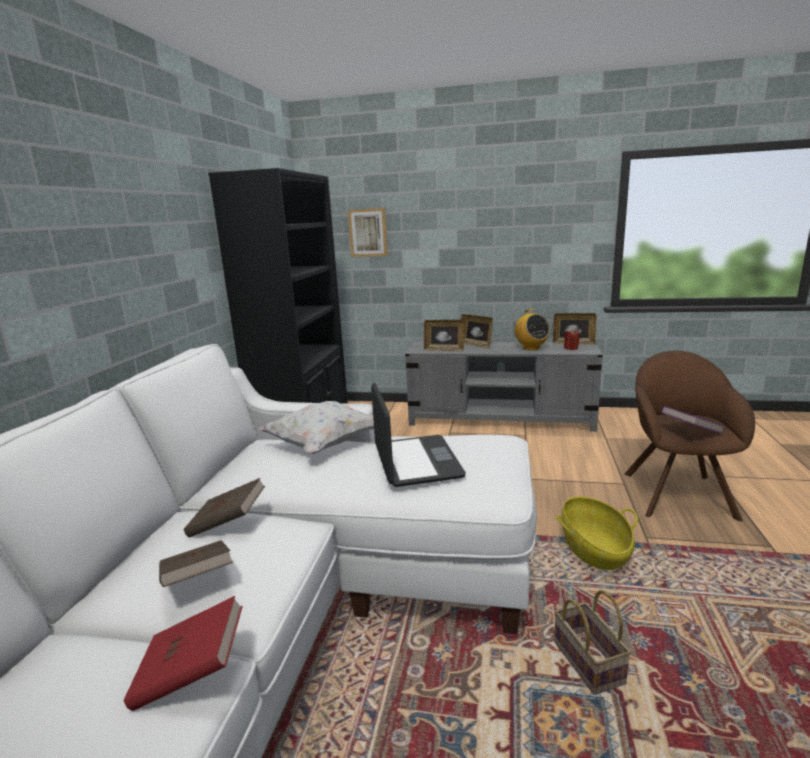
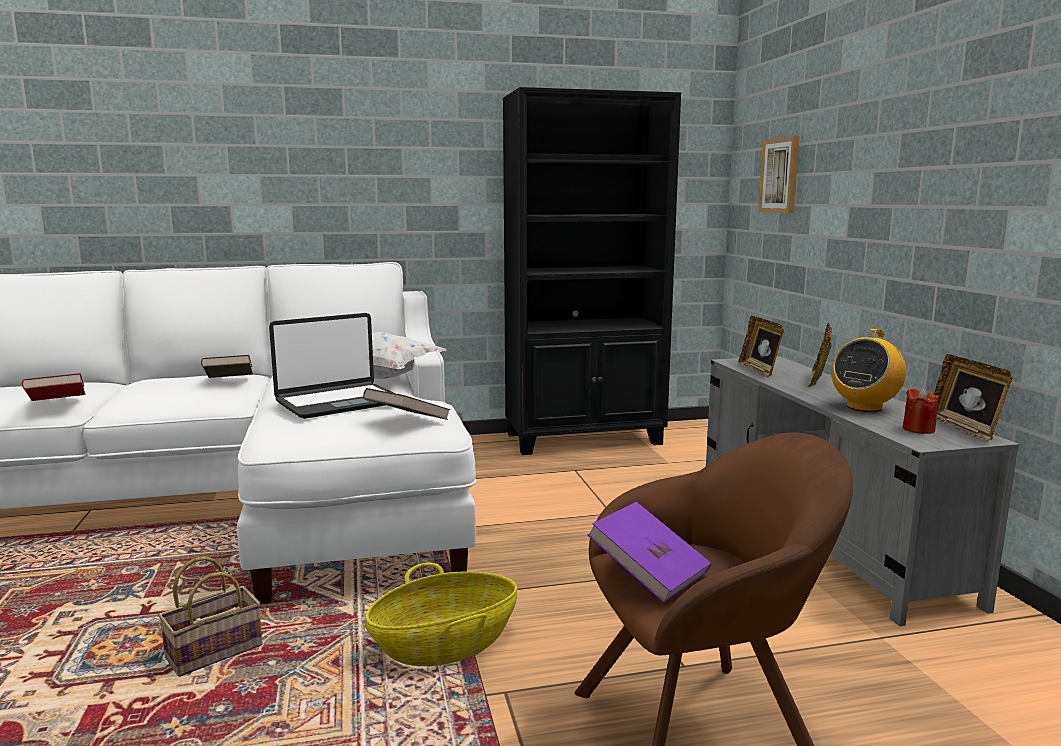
camera: 65 degrees right, 5 degrees down
brown book [159,540,233,587] -> brown book moved to [363,388,451,420]

